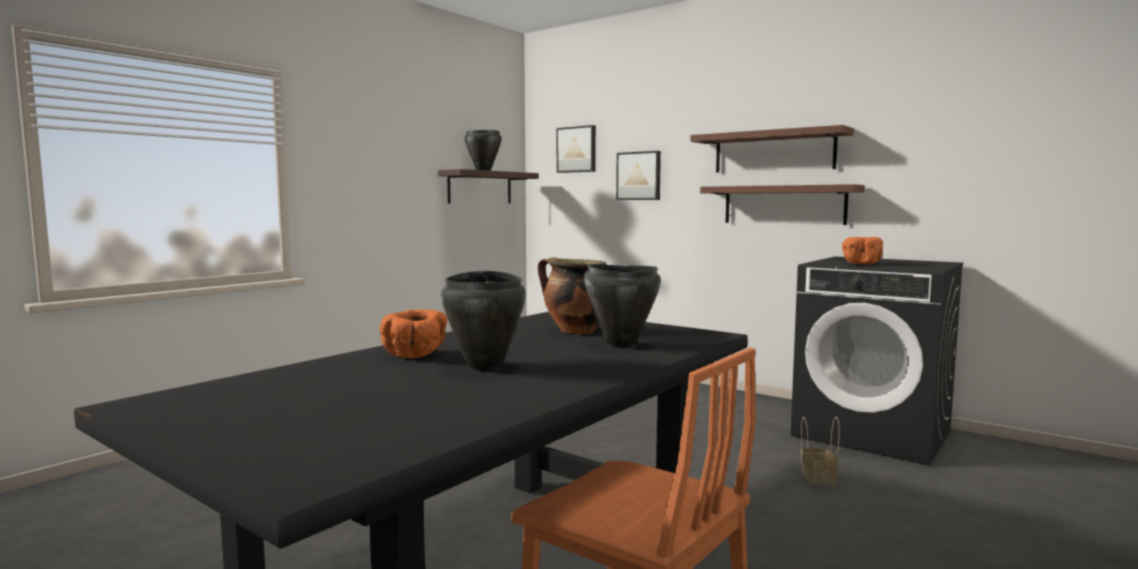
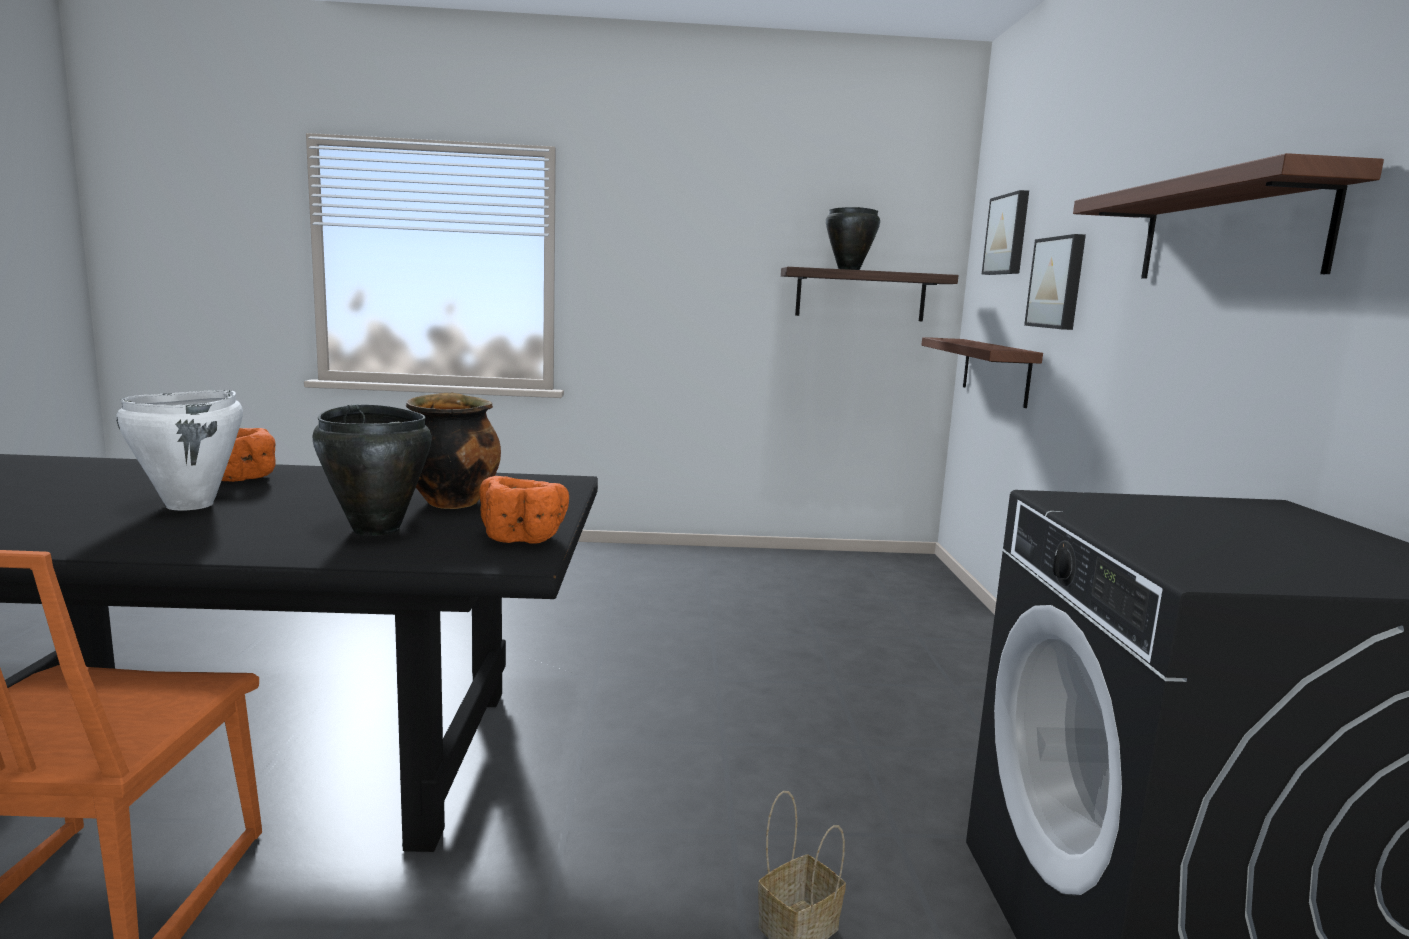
camera: 50 degrees right, 5 degrees up
black cooking pot [441,270,526,371] -> white cooking pot [116,390,243,511]
shelf [700,184,865,225] -> shelf moved to [922,337,1043,408]
orange bowl [842,237,883,264] -> orange bowl moved to [479,476,569,544]

